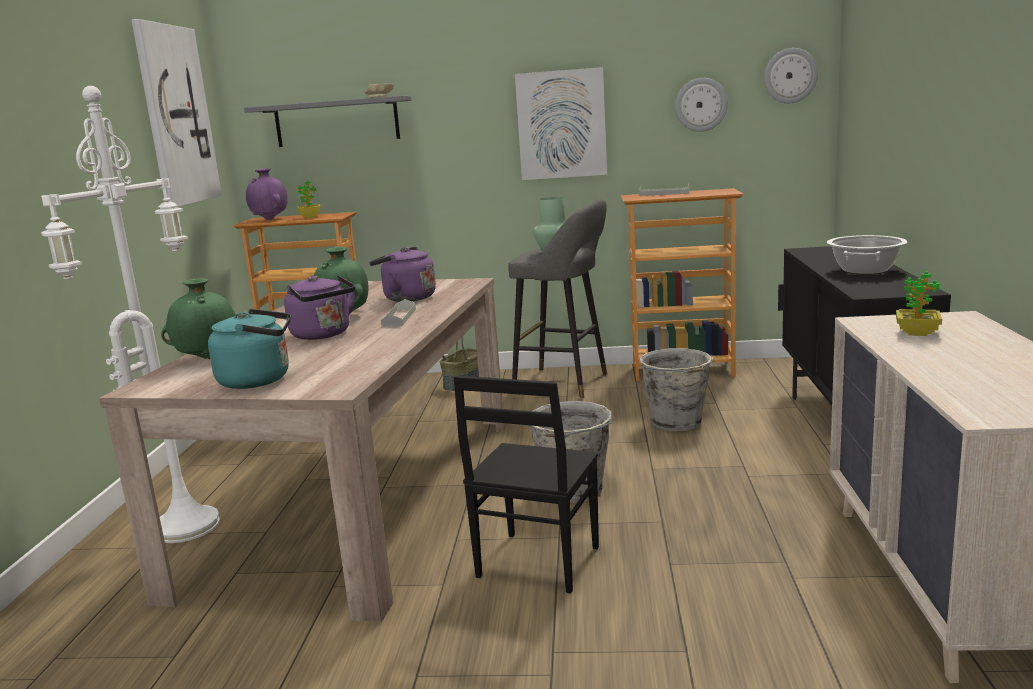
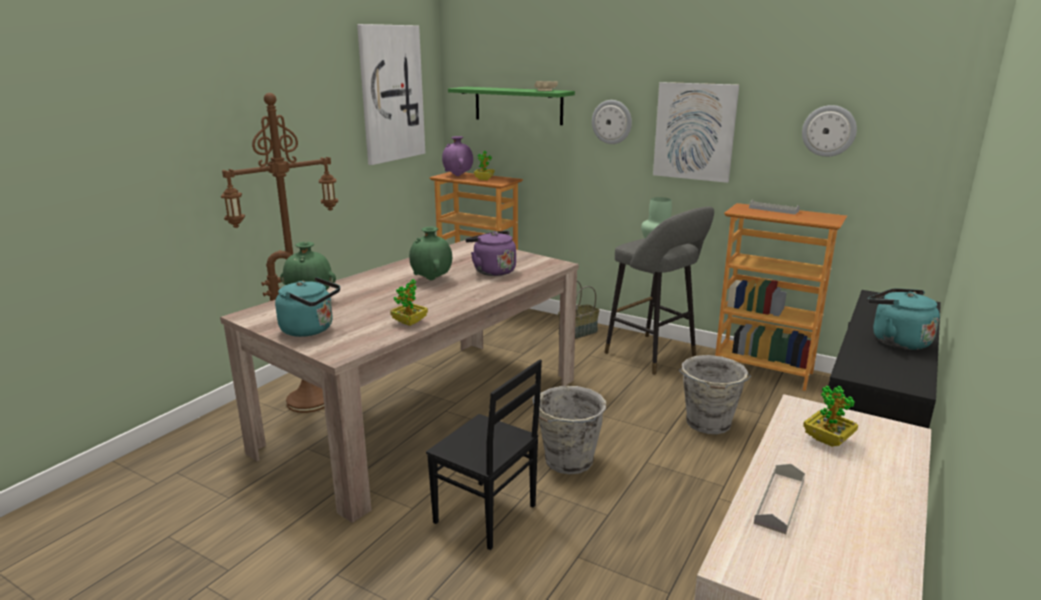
camera: 25 degrees right, 5 degrees up
white floor lamp [41,86,220,543] -> brown floor lamp [221,93,338,413]
grey shelf [244,96,411,147] -> green shelf [448,87,575,125]
purple kettle [284,275,355,340] -> none
grey tray [381,299,416,327] -> grey tray moved to [754,464,805,534]
black chair [453,376,599,594] -> black chair turned 105 degrees counterclockwise [426,359,542,550]
wall clock [764,48,818,103] -> wall clock moved to [592,100,632,144]
cooking pot [827,235,907,275] -> turquoise kettle [867,288,940,350]
none -> potted plant [390,279,428,326]

